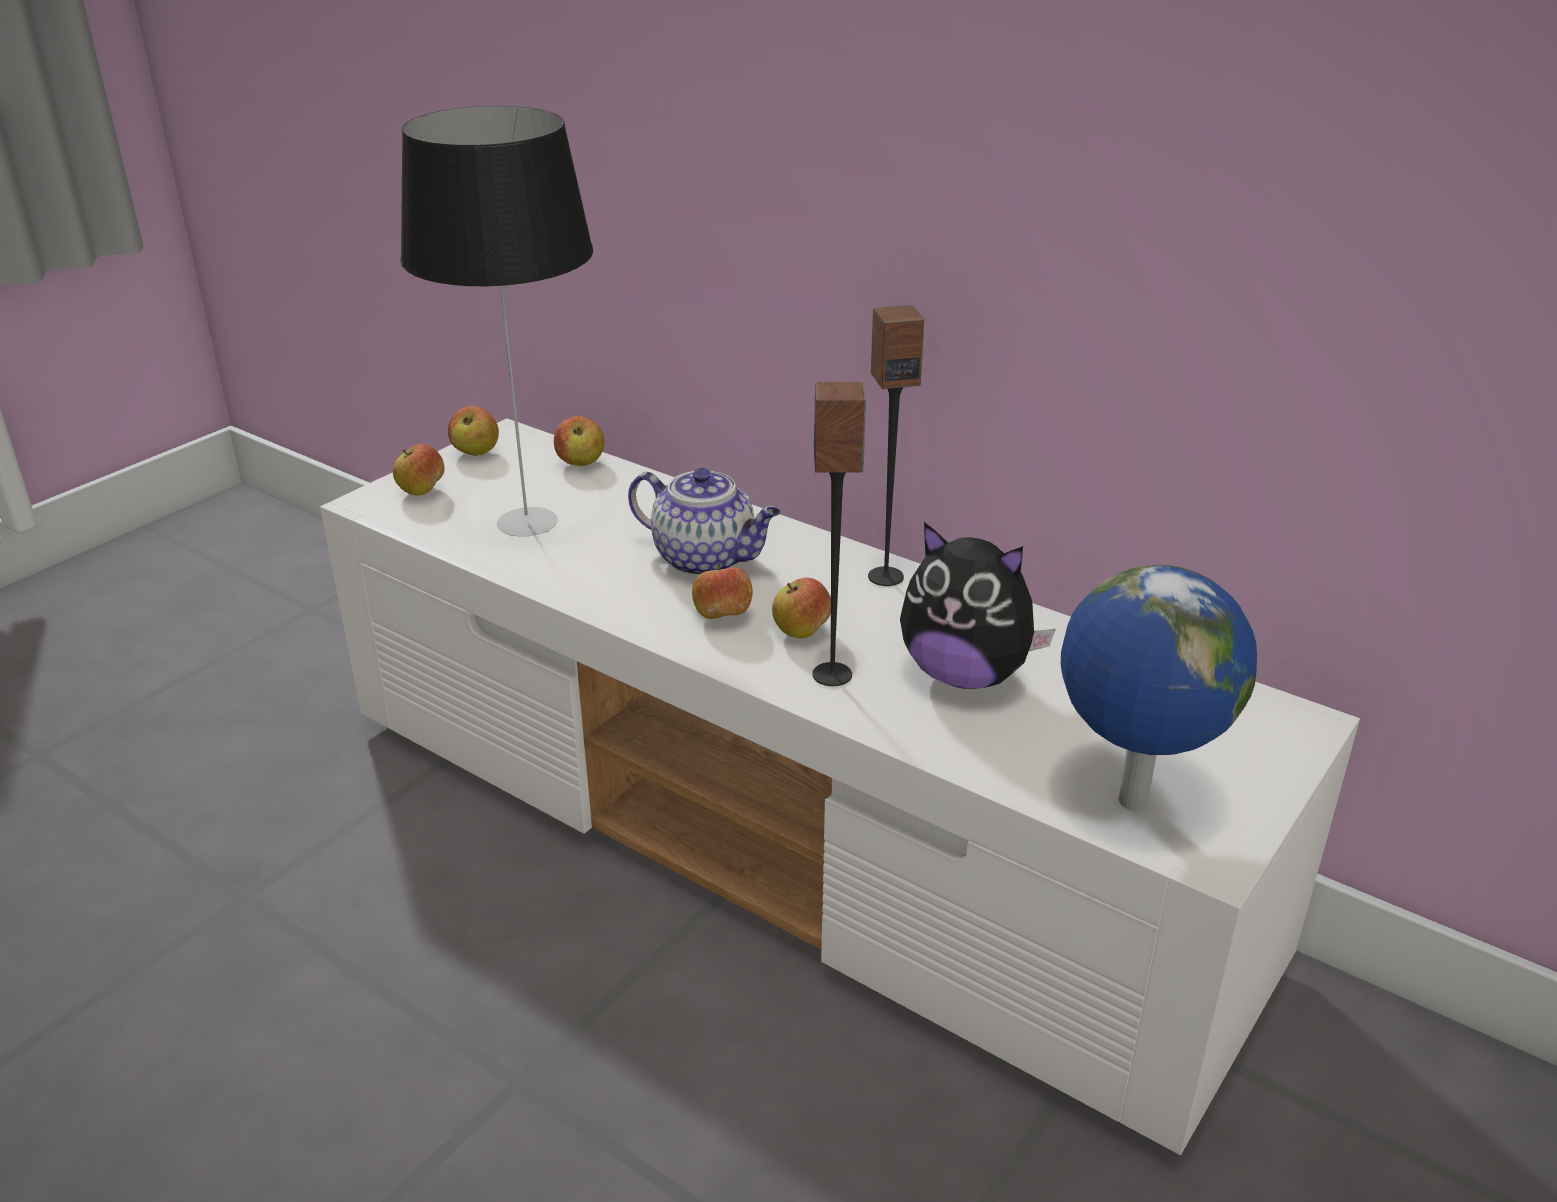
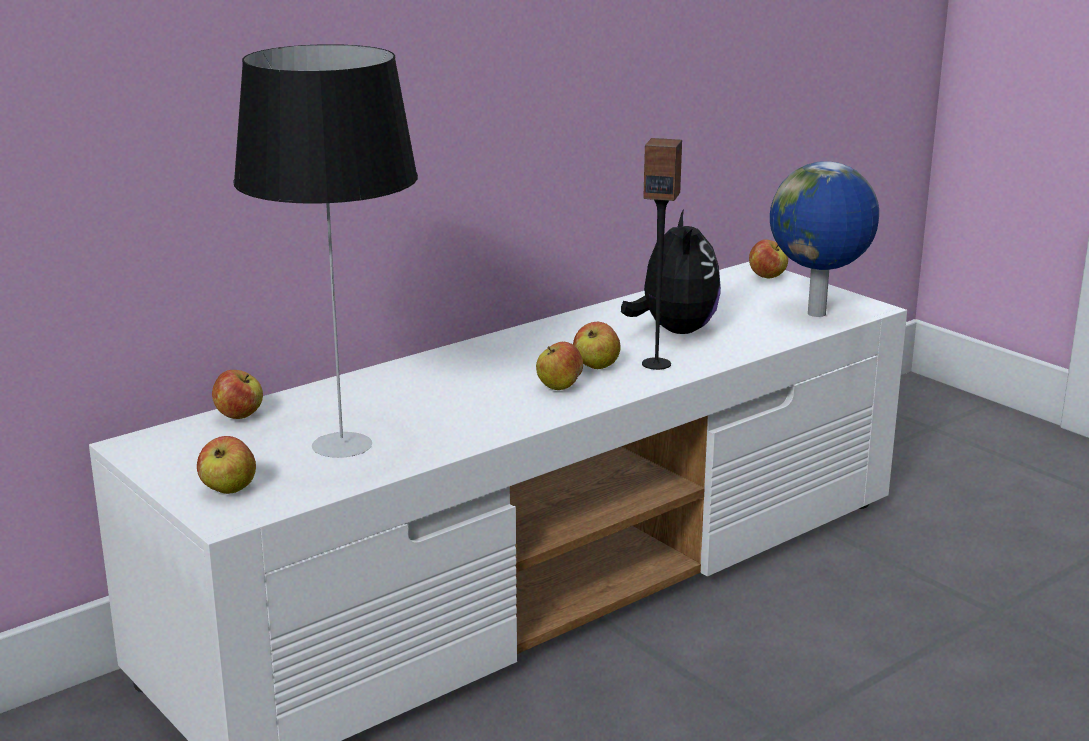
camera: 75 degrees left, 10 degrees down
apple [448,406,499,456] -> apple moved to [749,239,788,278]
teapot [628,468,781,576] -> none
speaker [868,305,924,586] -> none
plush toy [900,522,1056,689] -> plush toy turned 45 degrees counterclockwise [621,209,721,334]

